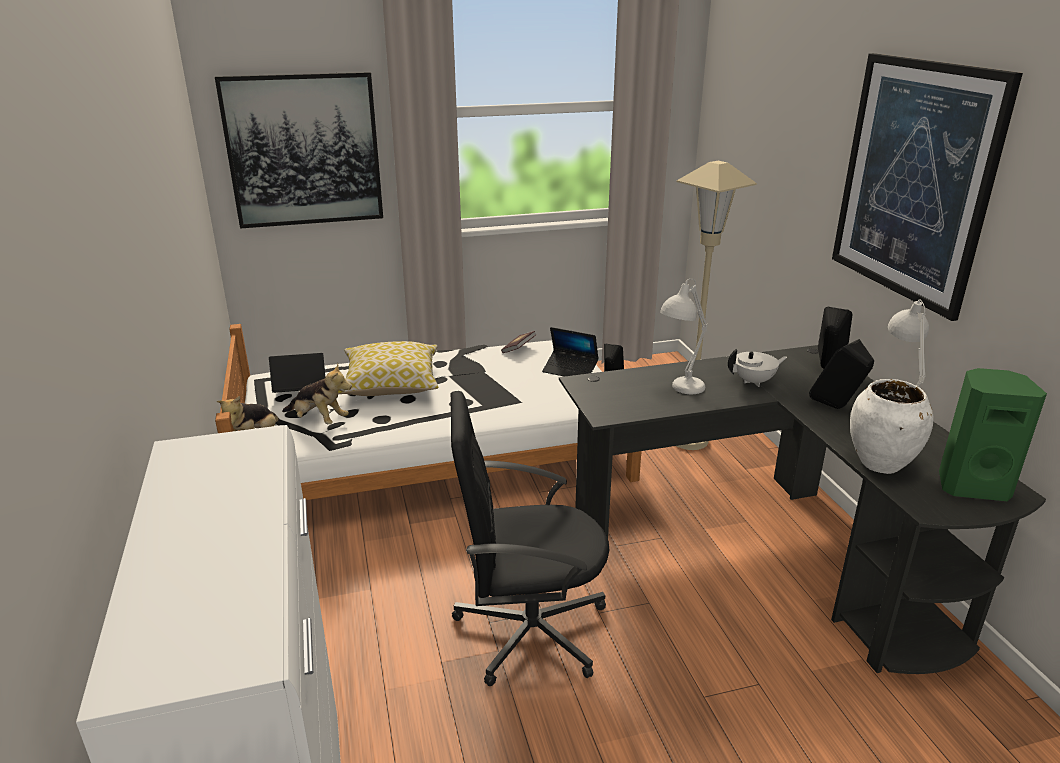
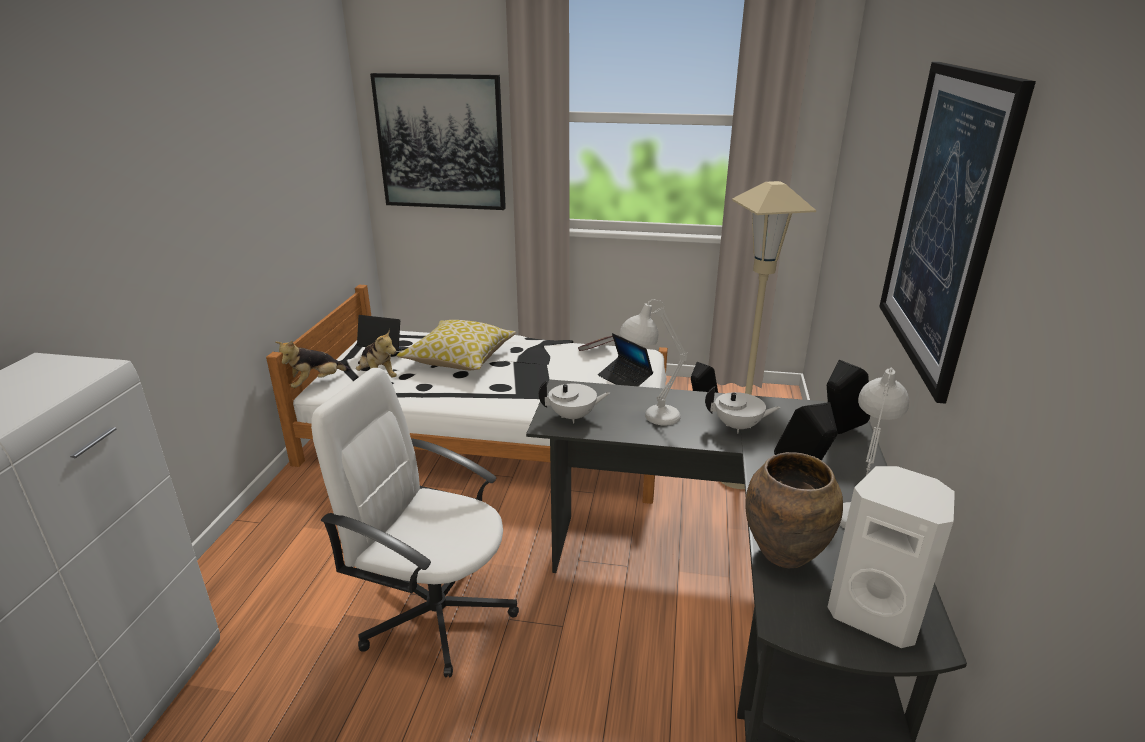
camera: 25 degrees right, 0 degrees up
black office chair [451,391,610,686] -> white office chair [311,368,519,677]
white vase [850,379,933,474] -> brown vase [745,452,843,568]
green speaker [939,368,1047,501] -> white speaker [828,466,955,648]
none -> white teapot [539,380,610,424]

